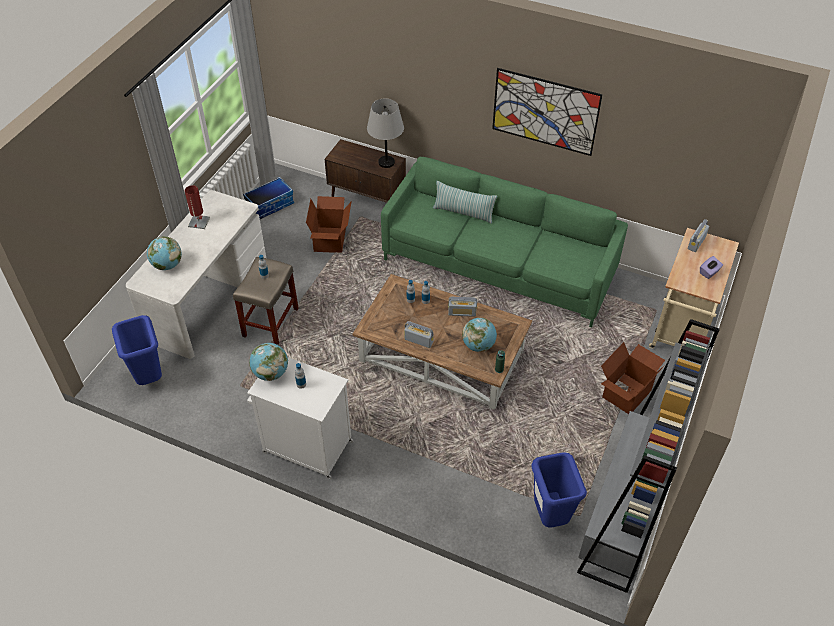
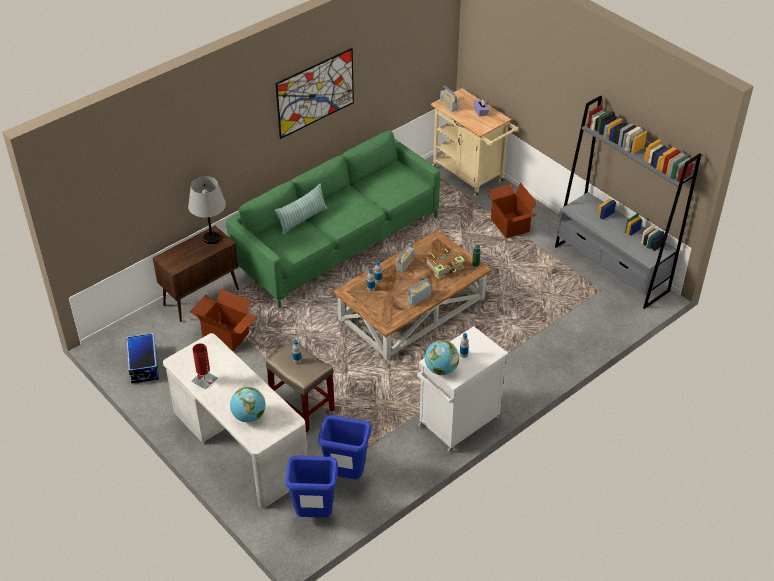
camera: 65 degrees left, 5 degrees down
globe [462,318,497,352] -> book [425,247,465,279]
blue trash can [531,452,587,528] -> blue trash can moved to [318,415,371,479]

